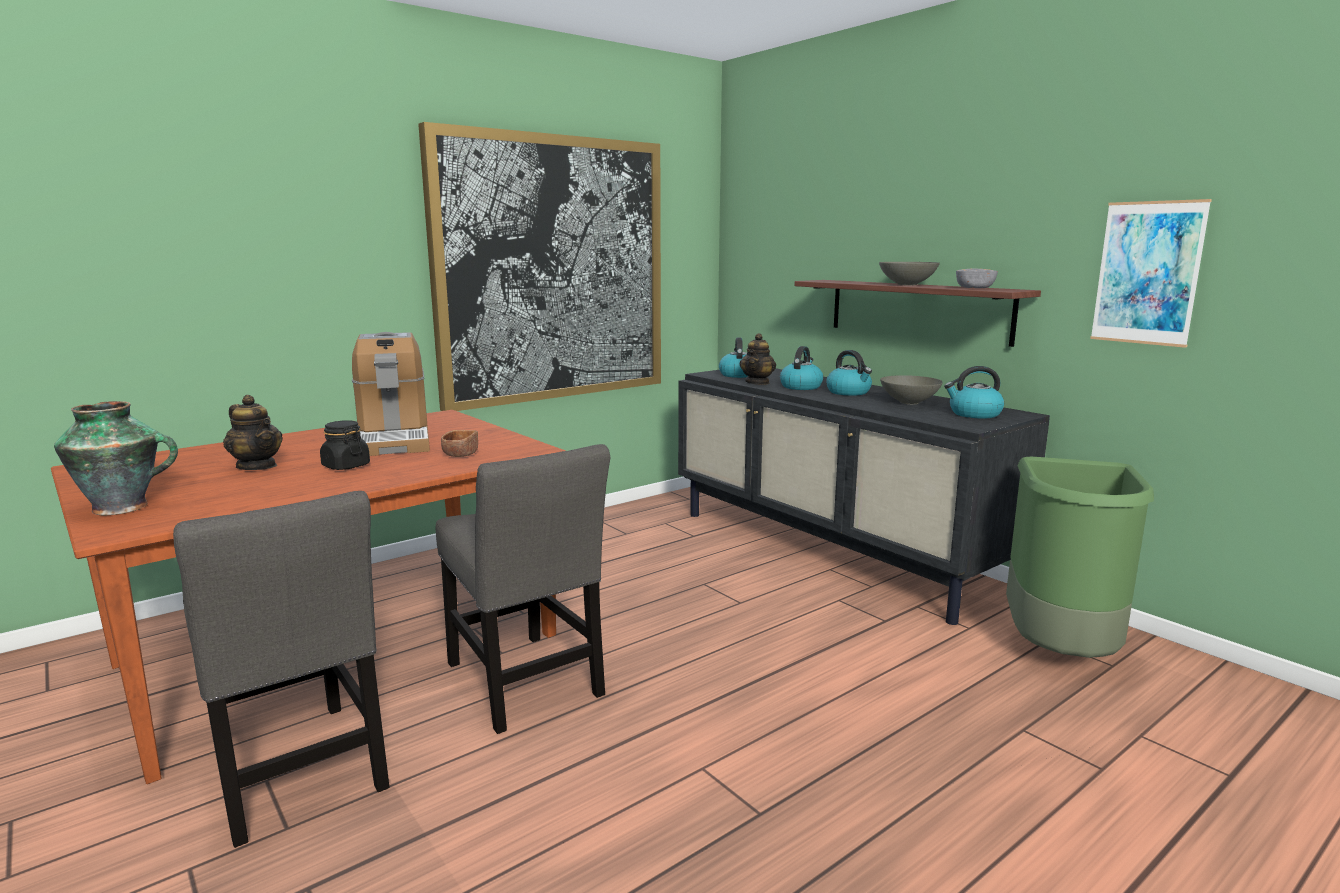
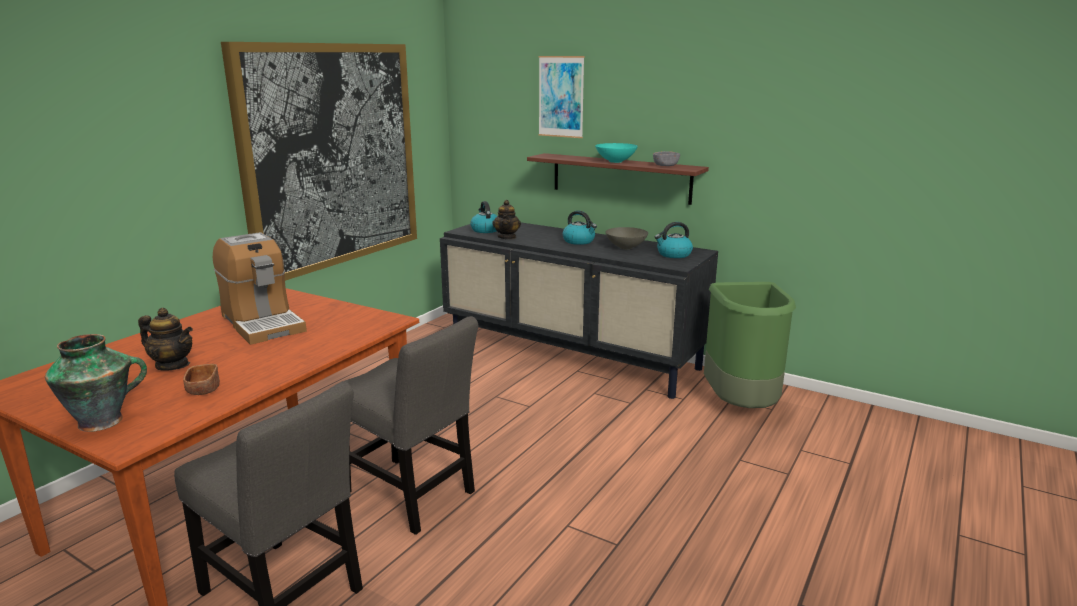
camera: 20 degrees left, 5 degrees up
black jar [320,420,370,470] -> none
brown bowl [441,430,478,457] -> brown bowl moved to [183,364,220,395]
kettle [780,346,823,390] -> none
grey bowl [879,262,940,285] -> turquoise bowl [595,143,638,163]
picture [1090,199,1212,348] -> picture moved to [539,56,585,138]

